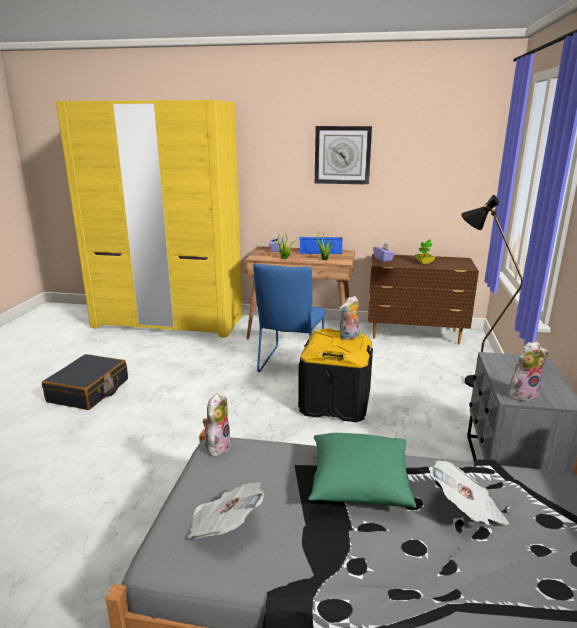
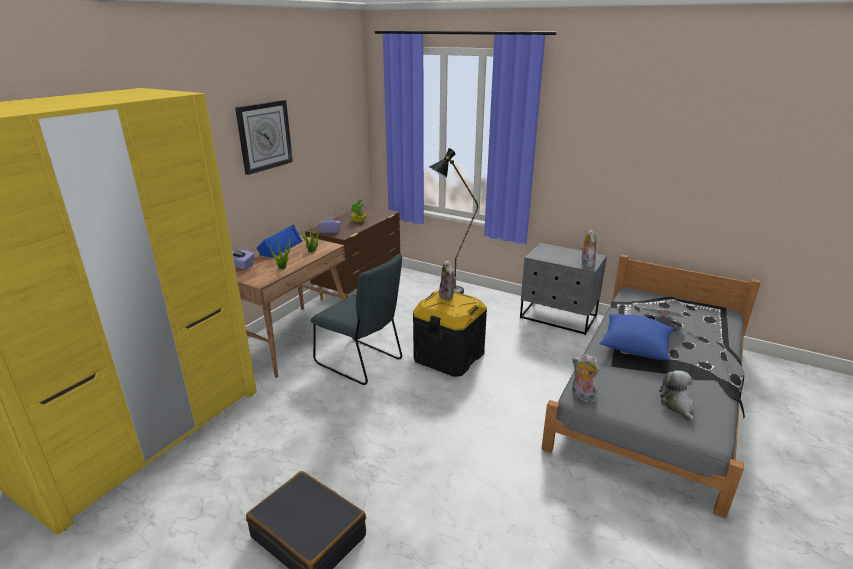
camera: 70 degrees left, 5 degrees up
newspaper [188,482,264,539] -> plush toy [659,370,694,423]
blue chair [253,264,326,372] -> grey chair [311,254,402,385]
green pillow [308,433,416,508] -> blue pillow [599,314,674,360]

